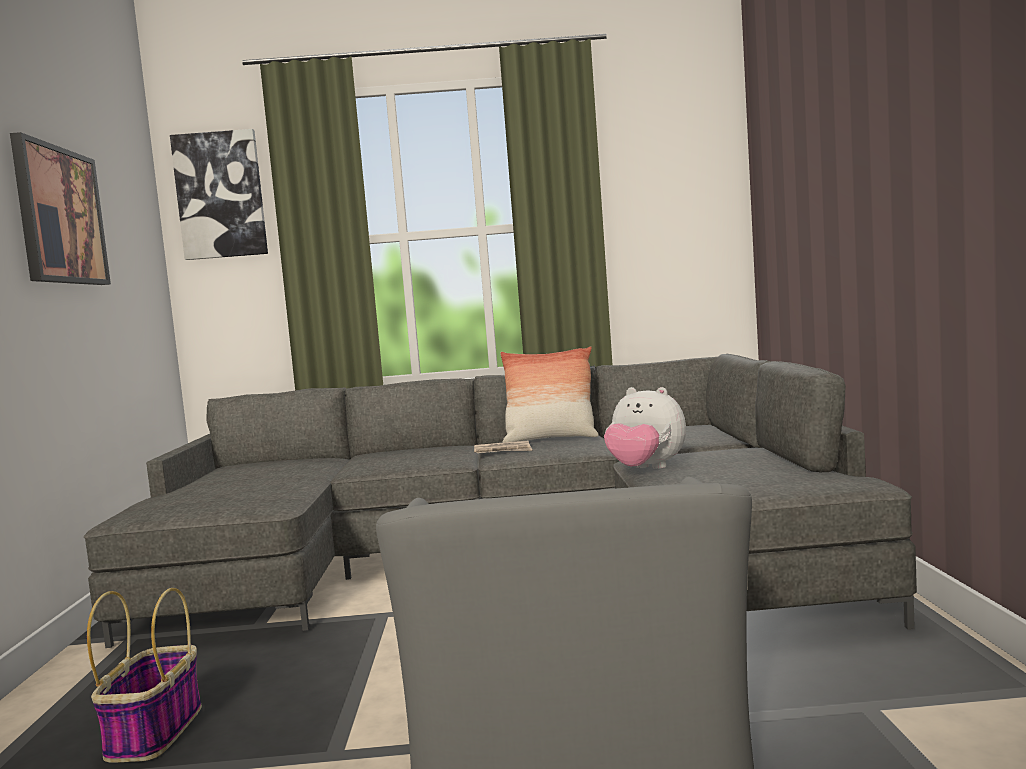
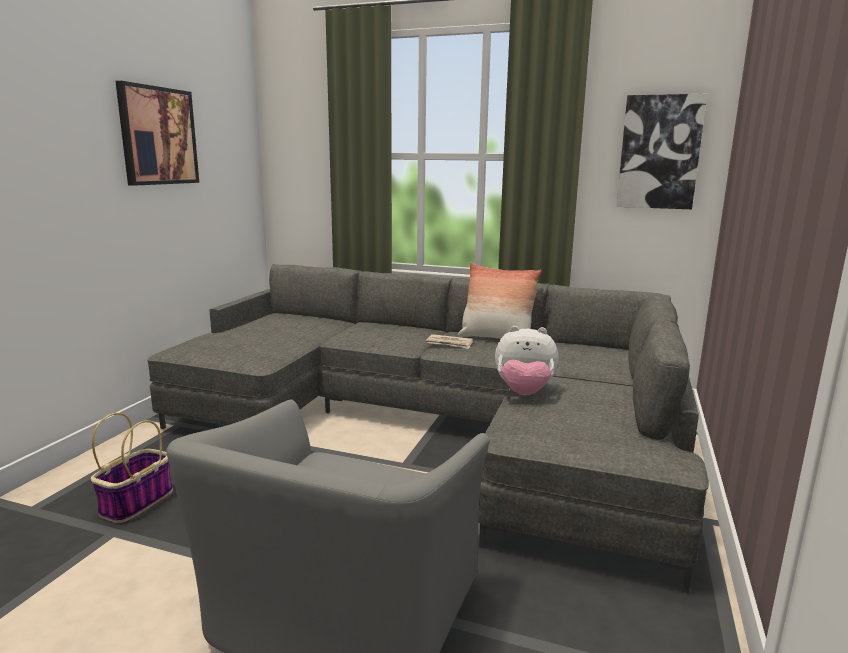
camera: 20 degrees right, 10 degrees up
picture [170,129,268,260] -> picture moved to [616,94,707,209]
plush toy [604,387,686,469] -> plush toy turned 45 degrees counterclockwise [495,326,559,395]

